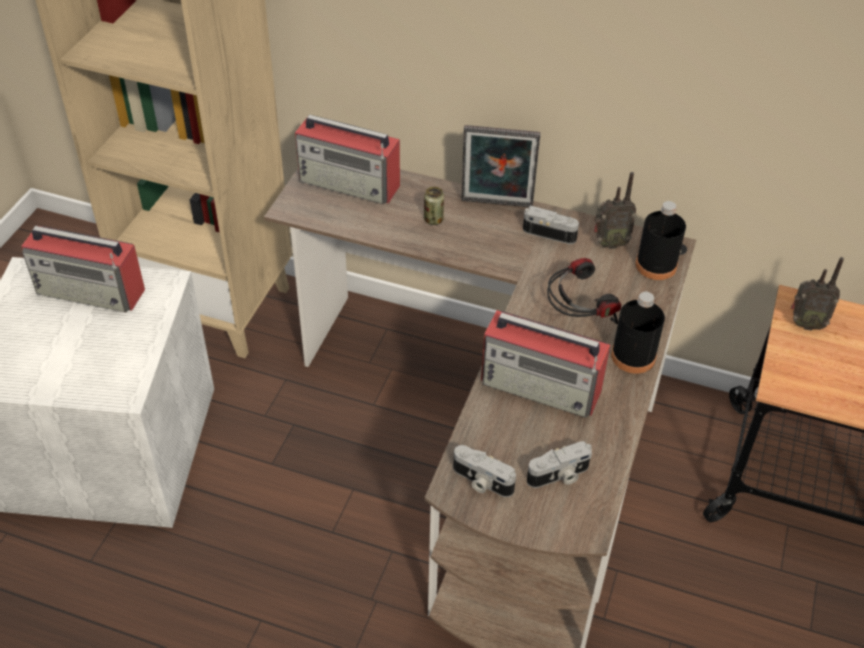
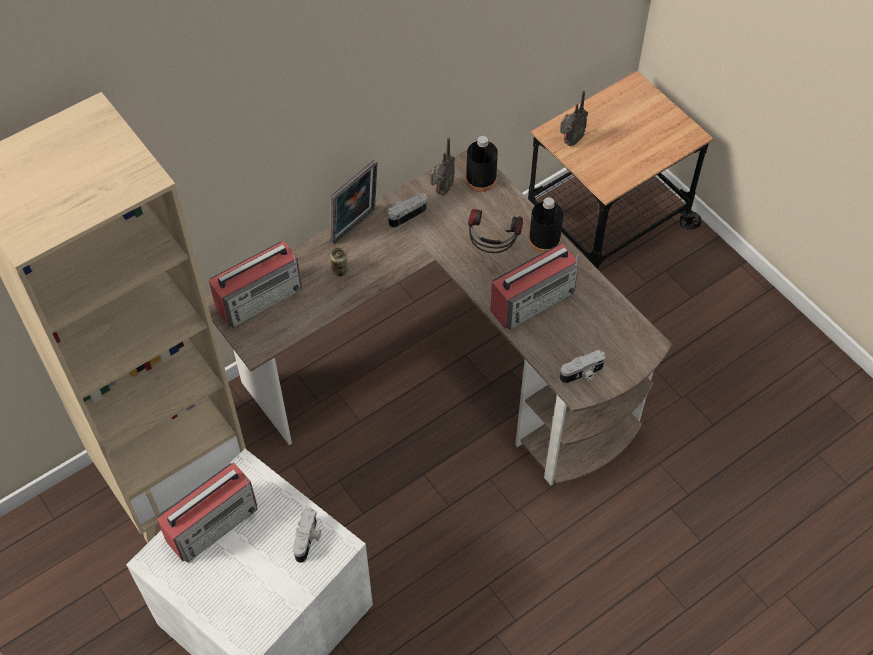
camera: 55 degrees left, 10 degrees up
camera [527,441,592,488] -> camera moved to [293,508,321,563]

